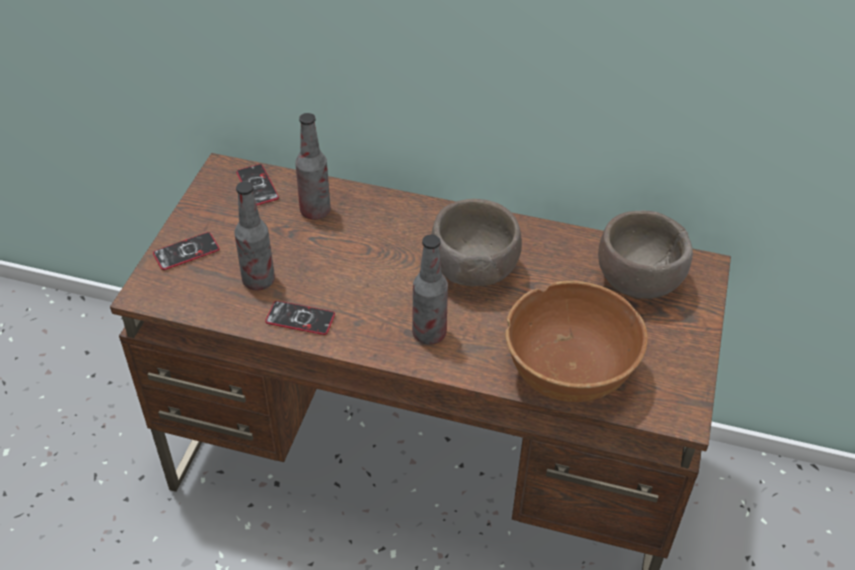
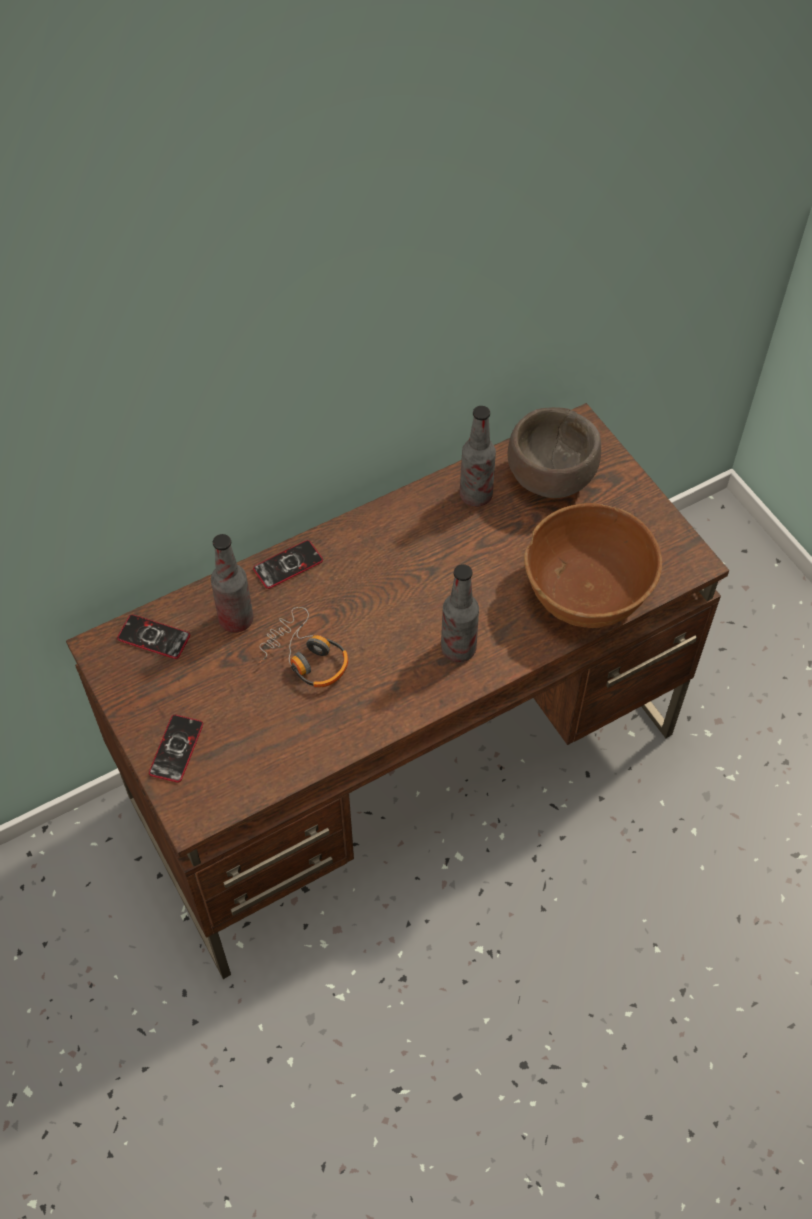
camera: 45 degrees left, 10 degrees up
bottle [234,181,275,290] -> bottle moved to [460,406,496,507]
phone [265,301,335,335] -> phone moved to [253,540,323,589]
brown bowl [431,199,522,286] -> none
none -> headphones [259,607,348,688]

